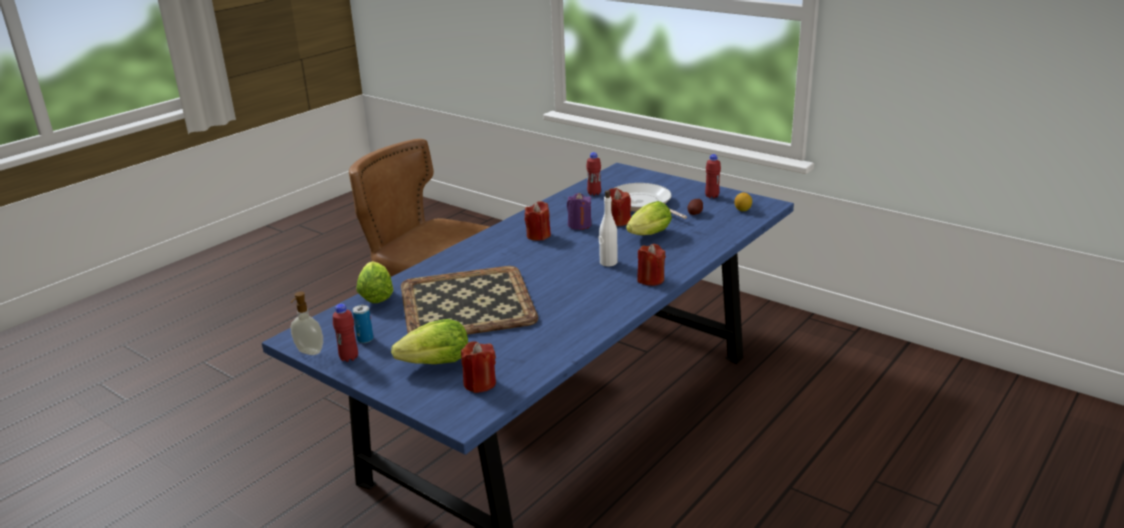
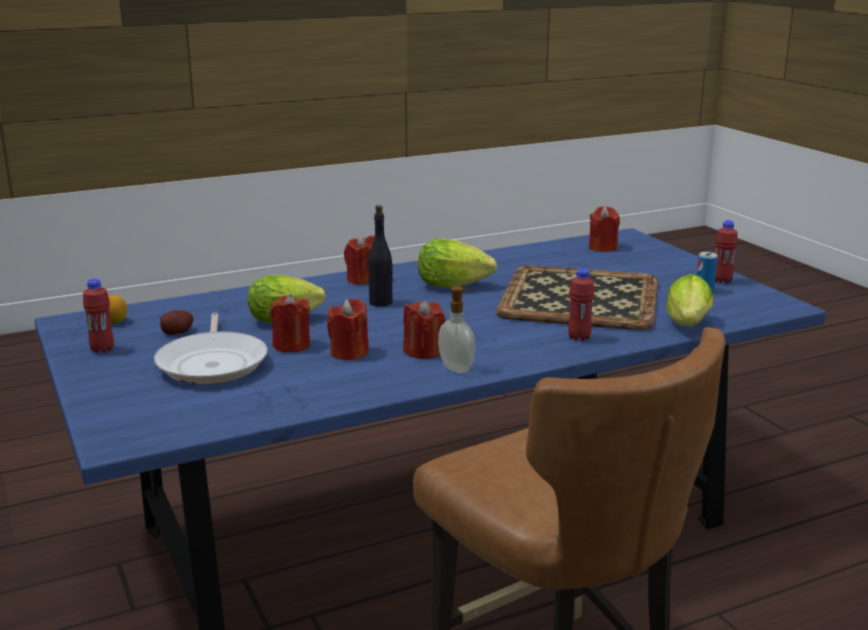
camera: 155 degrees left, 5 degrees down
soap dispenser [291,292,323,355] -> soap dispenser moved to [438,286,475,373]
lettuce [391,319,468,364] -> lettuce moved to [418,238,497,288]
purple candle [567,193,591,230] -> red candle [327,299,369,360]
red bottle [586,152,601,196] -> red bottle moved to [568,268,594,341]
white bottle [599,190,618,266] -> black bottle [368,205,393,307]

